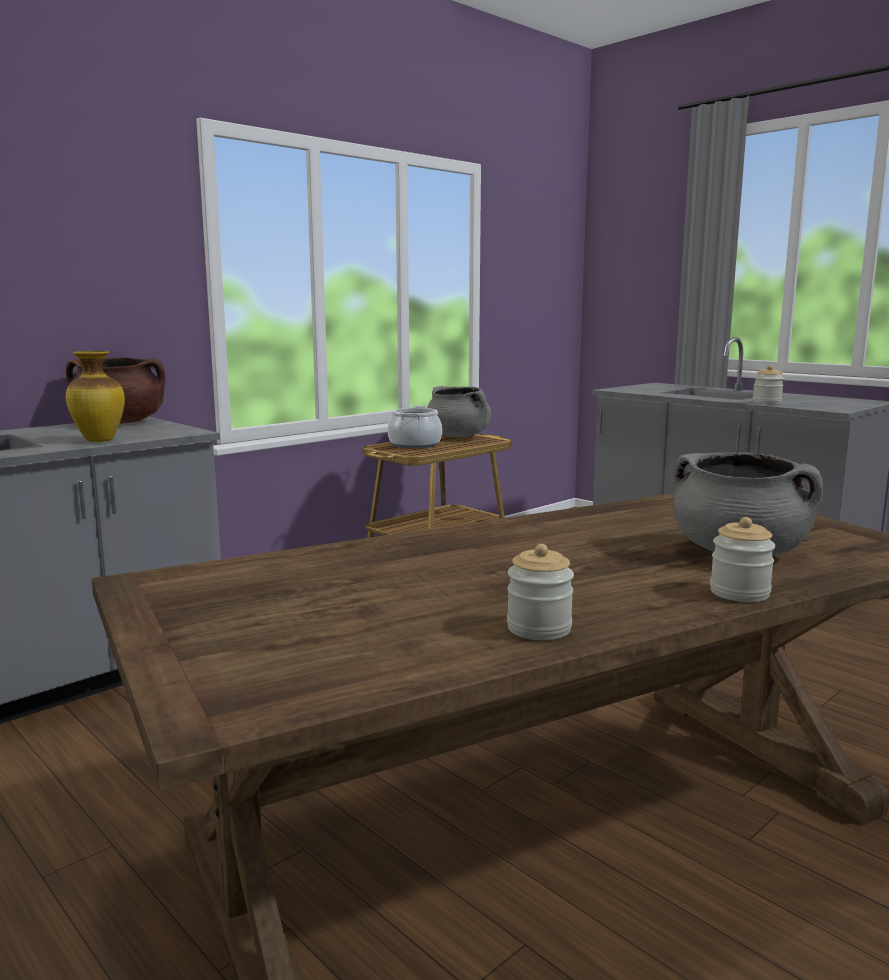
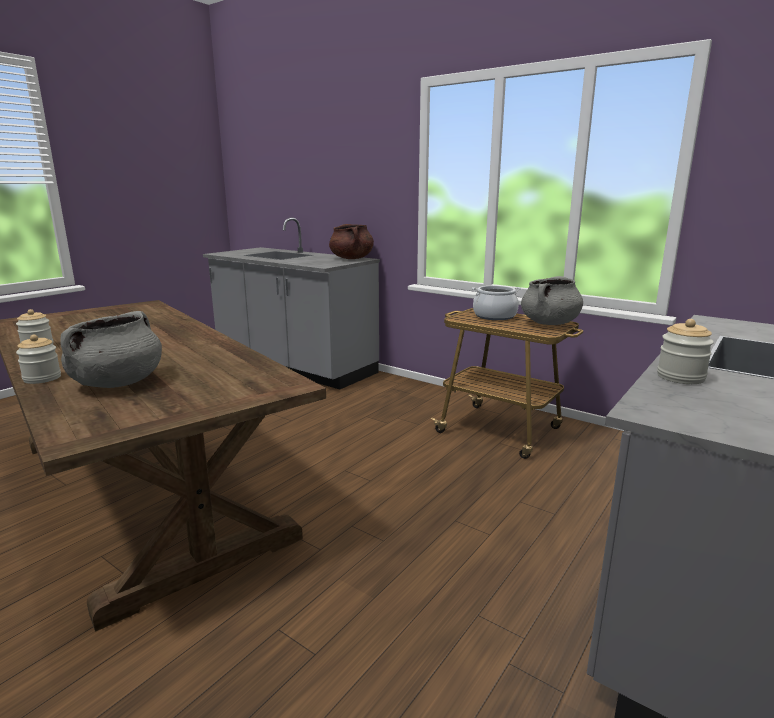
camera: 80 degrees right, 5 degrees up
vase [66,351,125,442] -> none

